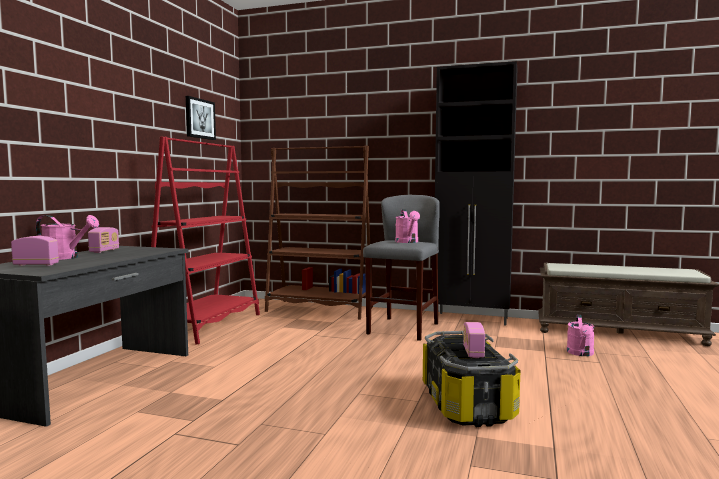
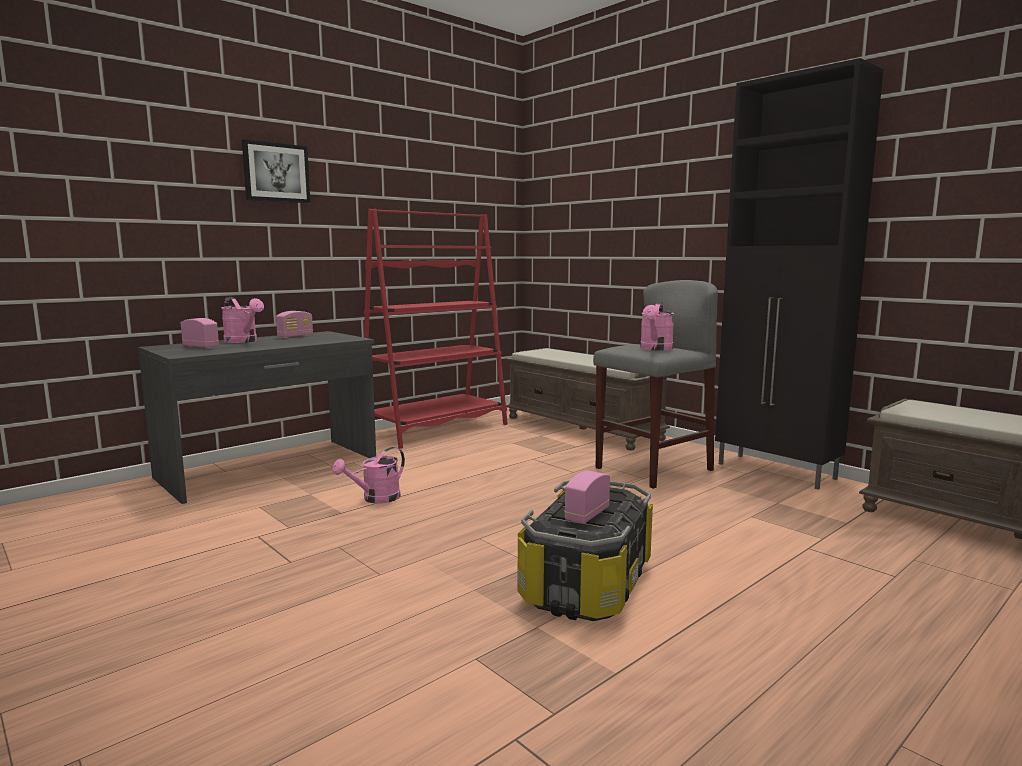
camera: 30 degrees right, 5 degrees up
picture [186,96,216,140] -> picture moved to [242,139,310,203]
brown bookcase [265,145,373,320] -> brown bench [506,348,670,450]
pink watering can [567,314,595,356] -> pink watering can moved to [332,447,405,503]

